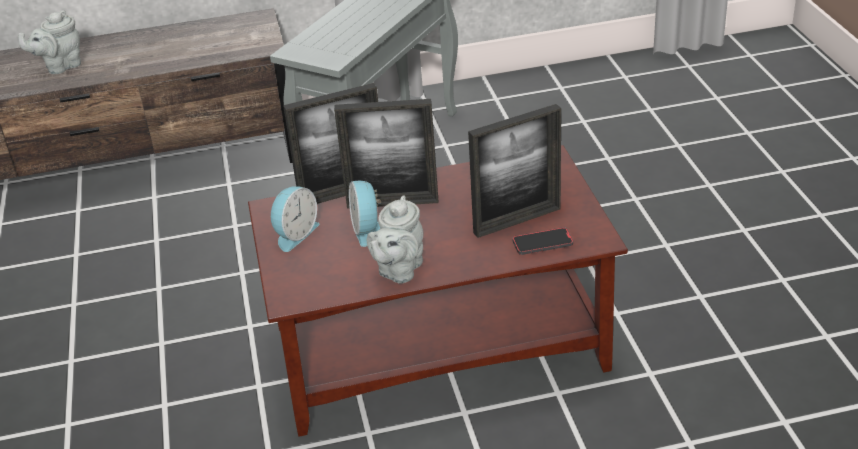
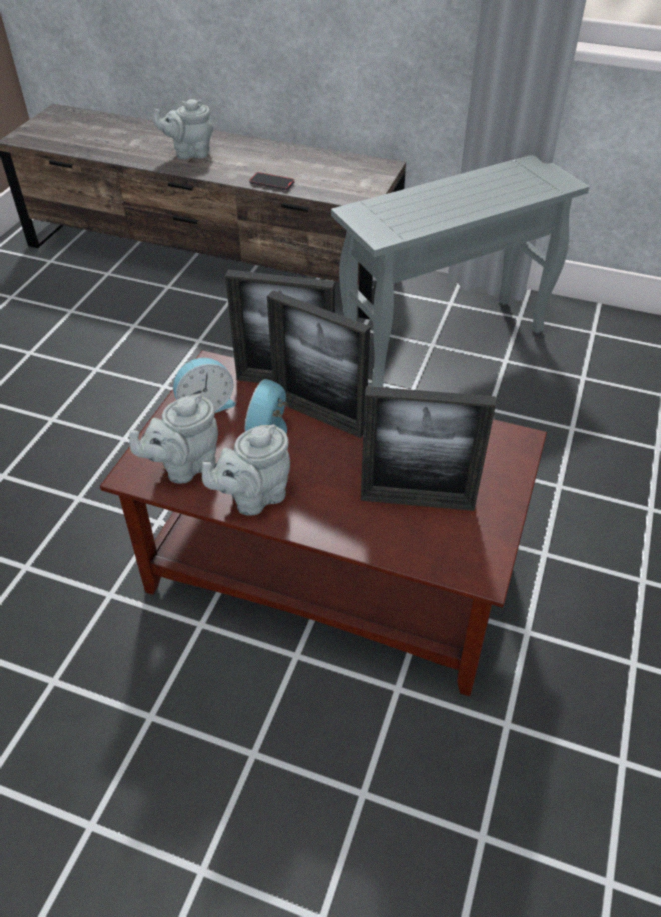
camera: 30 degrees right, 10 degrees up
phone [513,227,573,255] -> phone moved to [249,172,294,190]
none -> grey teapot [130,394,218,484]

